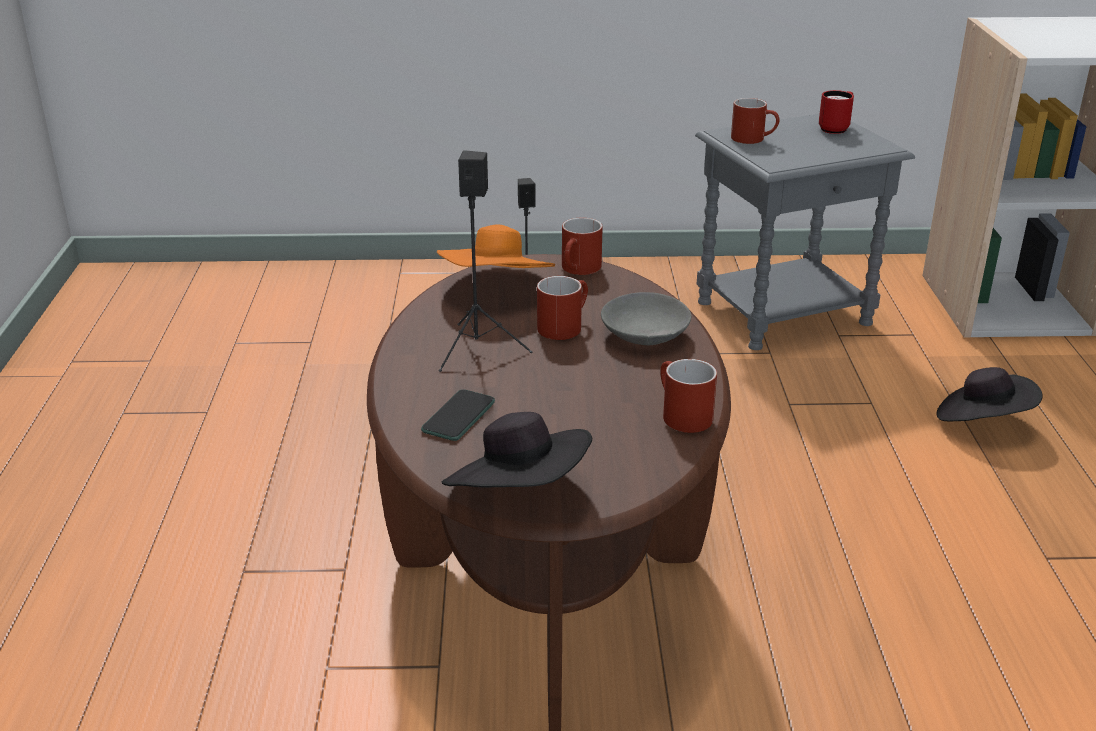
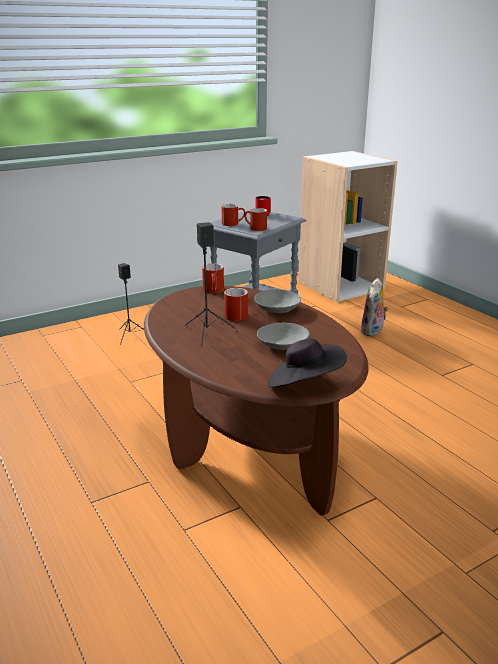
camera: 30 degrees left, 5 degrees down
phone [421,389,495,441] -> none
orange hat [437,224,555,268] -> none
red mug [660,359,717,433] -> red mug moved to [244,208,267,231]
black hat [936,367,1043,421] -> plush toy [361,278,388,337]
none -> grey bowl [257,323,310,350]

